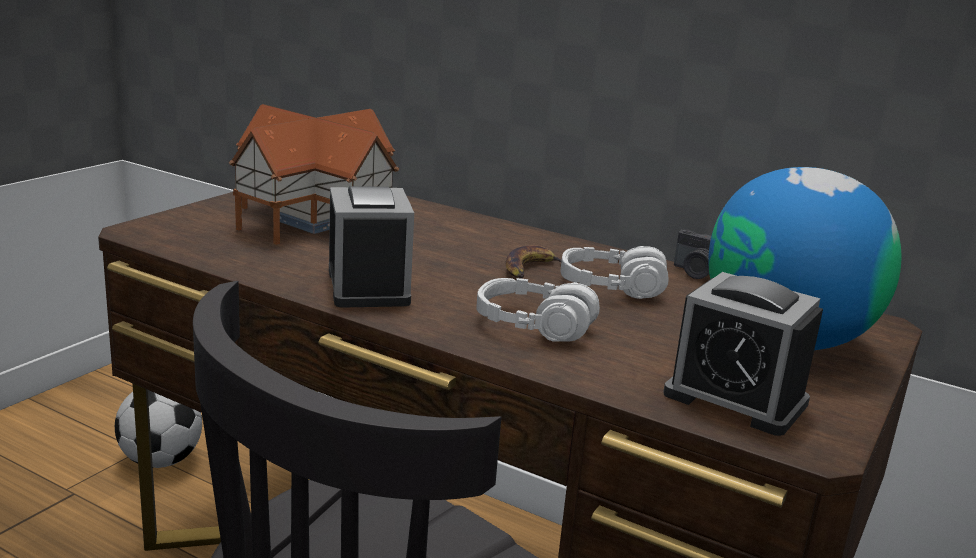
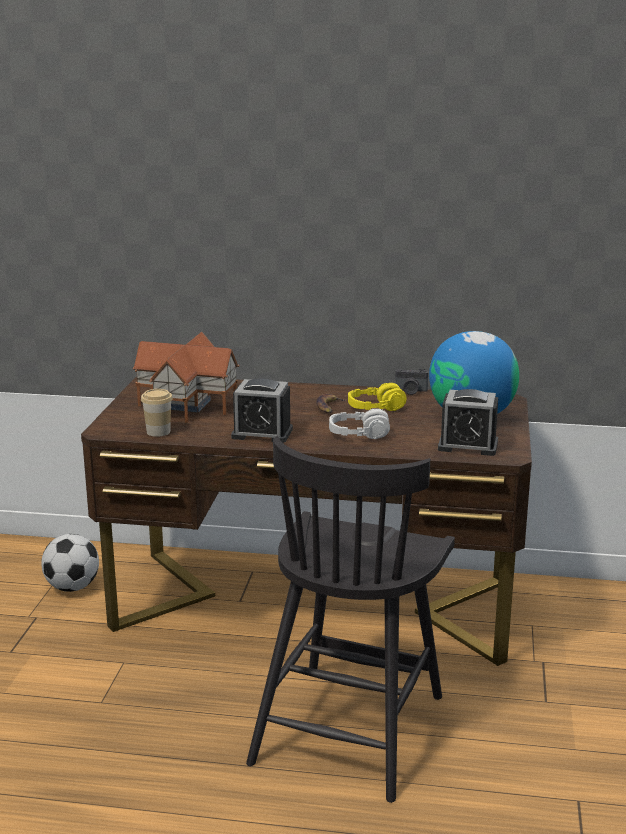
camera: 20 degrees left, 0 degrees up
alarm clock [329,186,414,308] -> alarm clock turned 135 degrees clockwise [231,378,293,443]
grey headphones [561,246,669,299] -> yellow headphones [348,383,407,411]
none -> cup [141,389,173,437]

